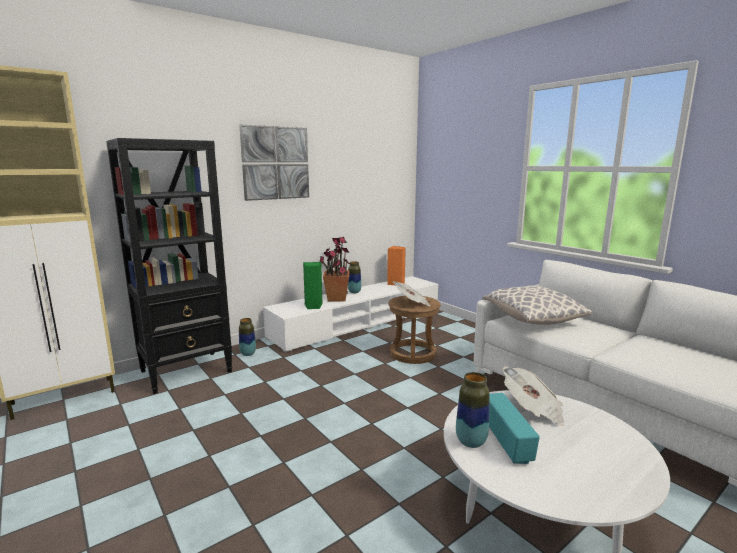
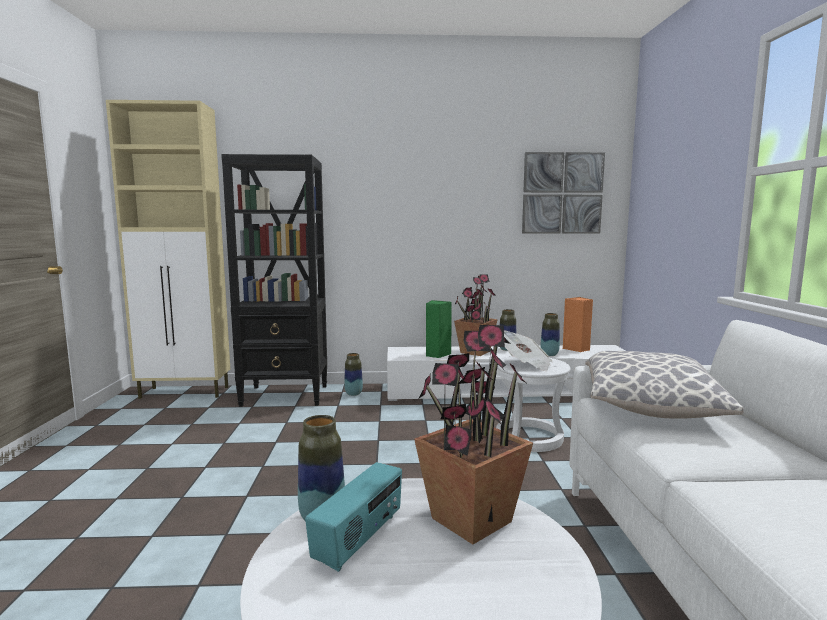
camera: 35 degrees right, 5 degrees down
picture [239,124,309,201] -> picture moved to [522,152,605,234]
brown stool [388,296,441,364] -> white stool [496,356,571,452]
newspaper [503,366,564,426] -> potted plant [414,324,533,544]
none -> vase [540,313,560,356]

